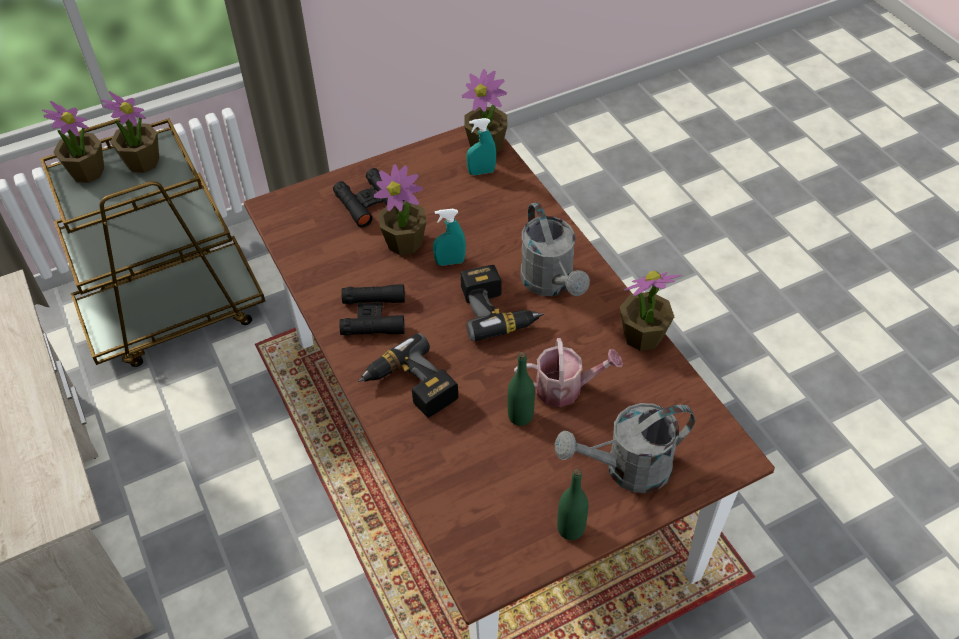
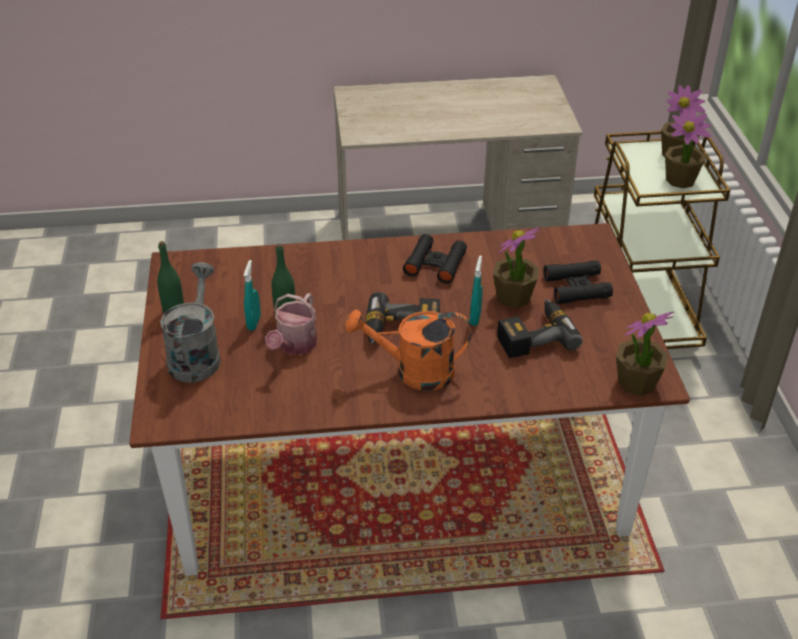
camera: 110 degrees right, 10 degrees down
power drill [358,333,458,418] -> power drill moved to [497,299,583,358]
turquoise spray bottle [467,118,496,175] -> turquoise spray bottle moved to [243,260,261,331]
grey watering can [520,202,590,296] -> orange watering can [345,309,471,391]
potted plant [620,271,681,351] -> none

